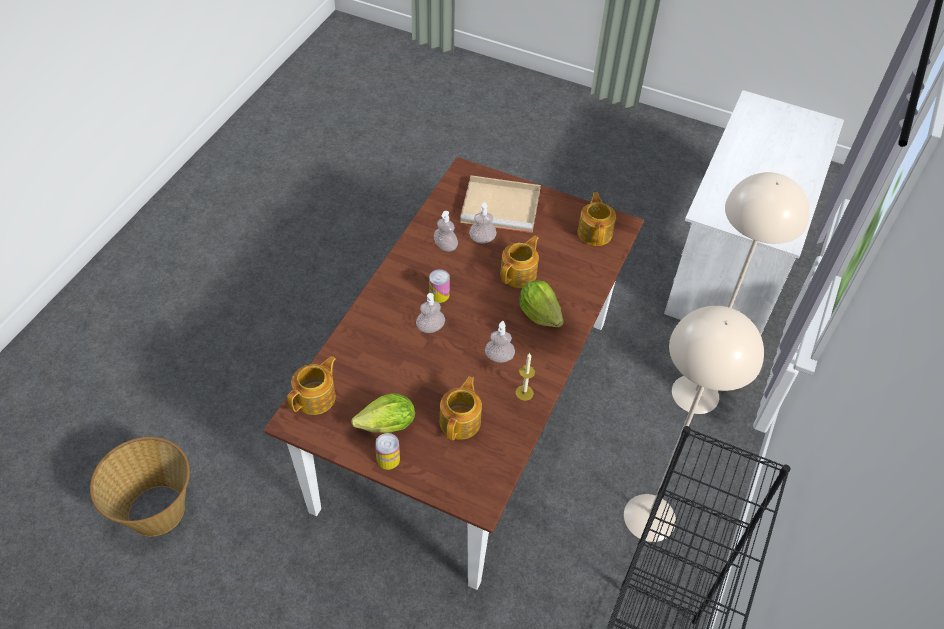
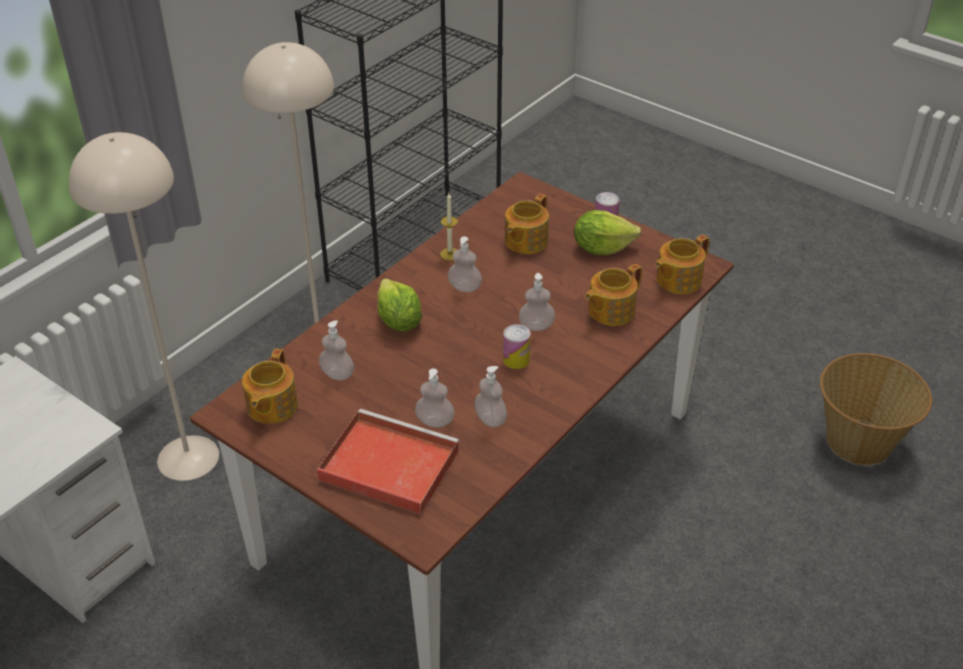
camera: 165 degrees left, 10 degrees down
beige tray [460,175,541,233] -> red tray [317,409,460,514]
teapot [500,236,539,288] -> teapot moved to [585,264,642,326]
none -> soap dispenser [319,320,354,380]

